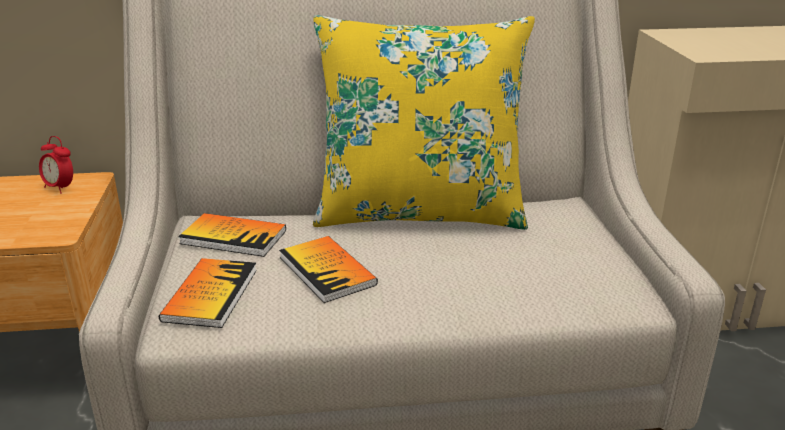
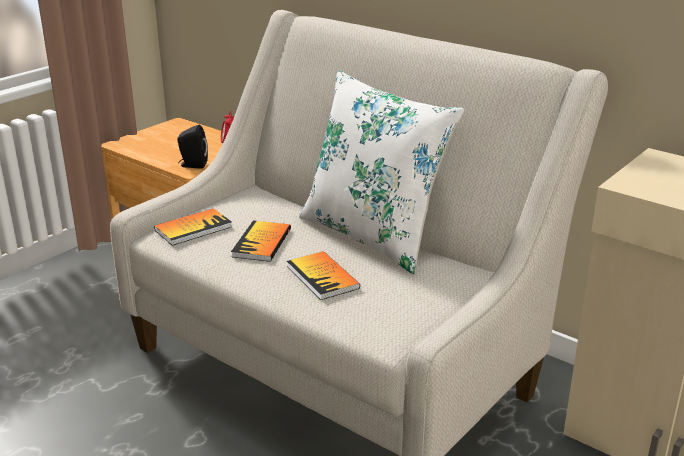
camera: 45 degrees right, 0 degrees up
book [178,213,286,257] -> book moved to [287,251,360,300]
yellow pillow [313,15,535,230] -> white pillow [299,70,465,274]
none -> black speaker [177,125,208,169]

